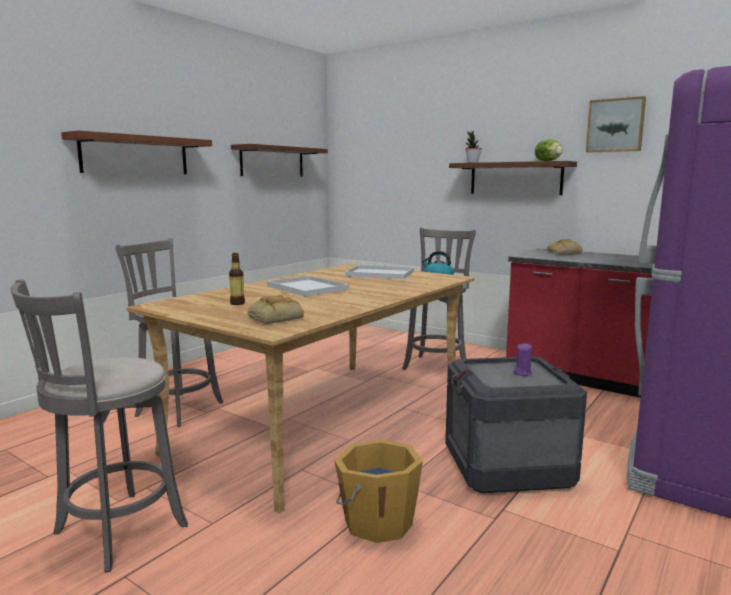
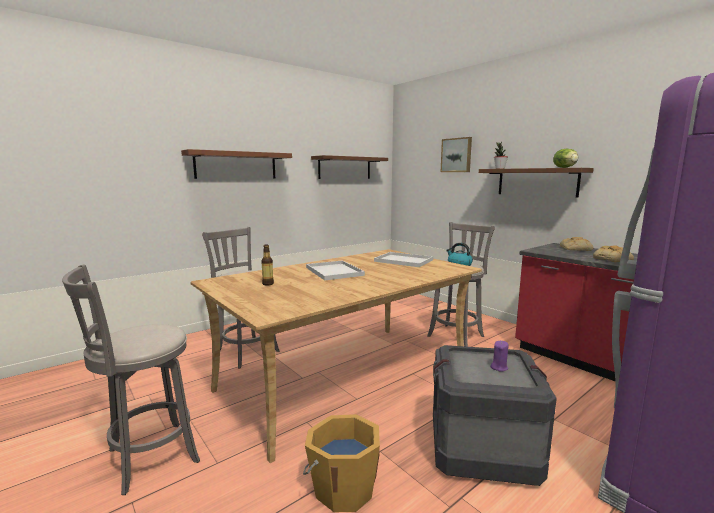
camera: 15 degrees right, 0 degrees up
bread [248,295,304,324] -> bread moved to [593,245,634,262]
picture [586,96,646,153] -> picture moved to [441,137,472,172]

